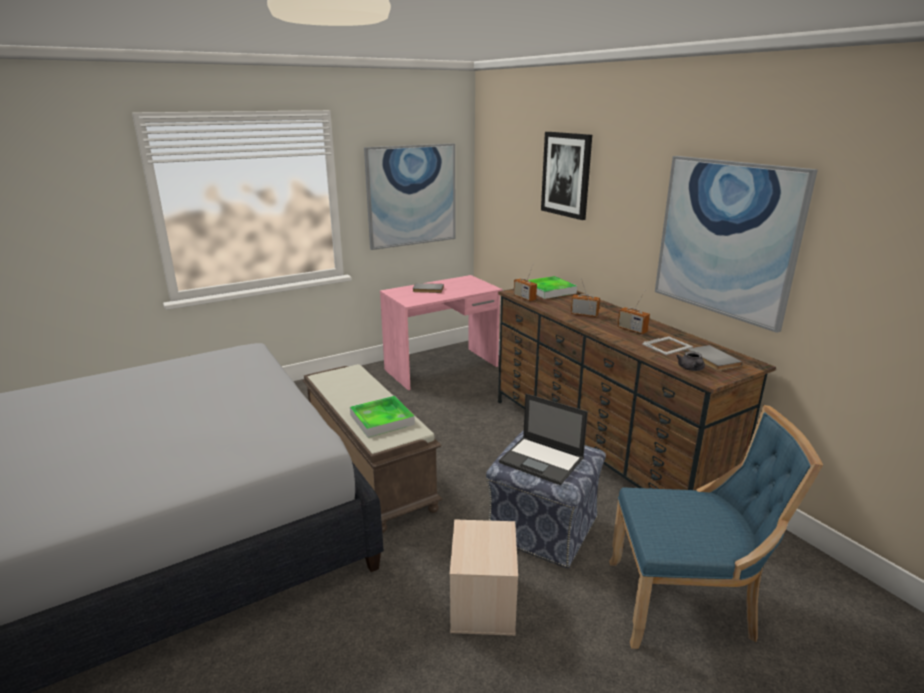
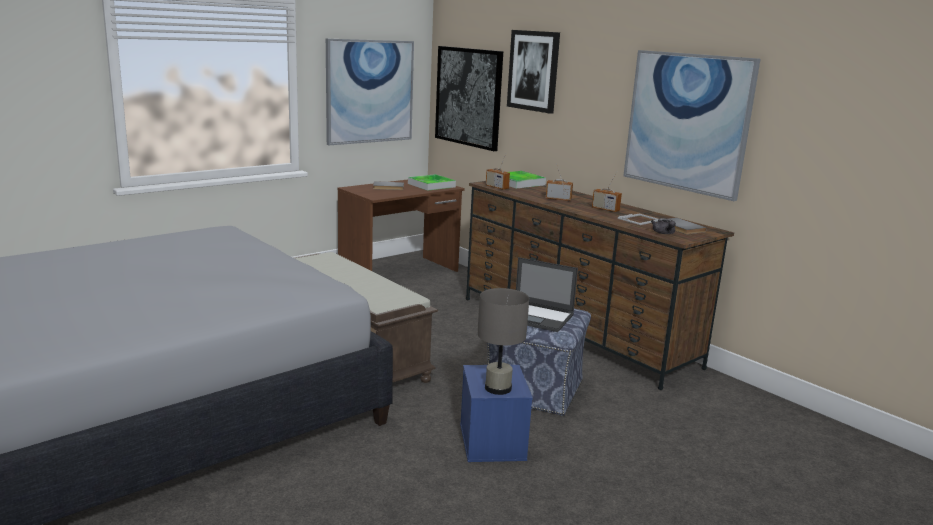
camera: 10 degrees left, 5 degrees down
tray [350,396,415,438] -> tray moved to [408,174,456,191]
pink desk [380,275,502,390] -> brown desk [337,180,465,272]
beige storage box [450,519,518,636] -> blue storage box [460,365,533,462]
blue chair [609,405,823,649] -> none
none -> picture [435,46,503,151]
none -> grey table lamp [478,288,529,395]

